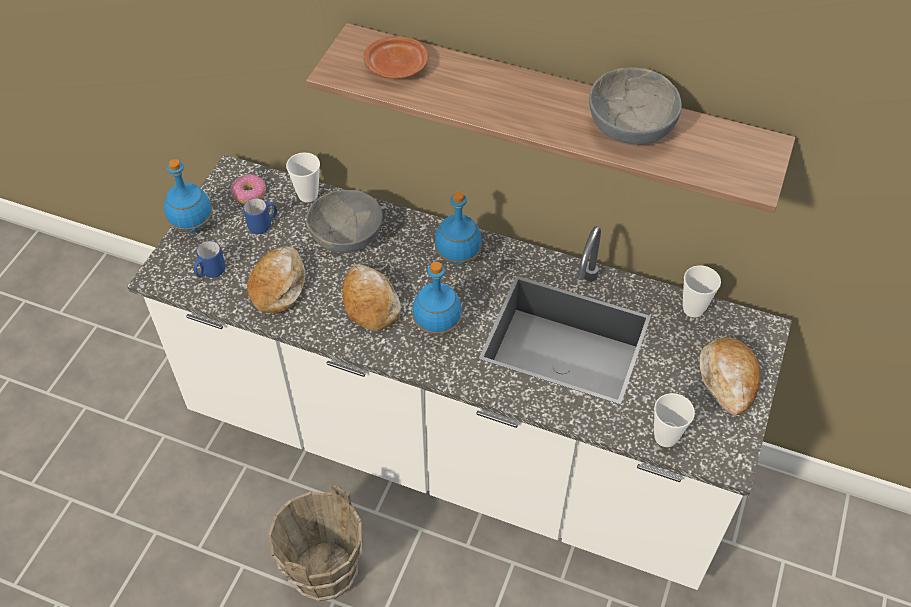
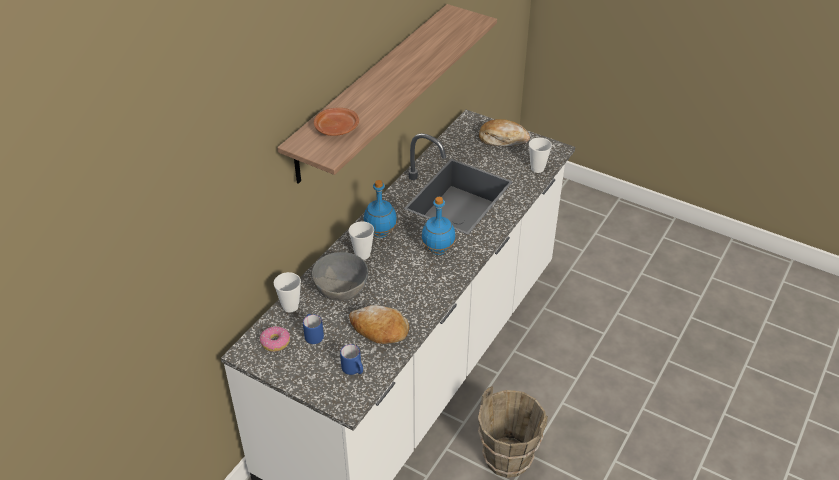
camera: 80 degrees left, 10 degrees down
blue bottle [164,159,212,234] -> none
bread [342,264,401,331] -> none
grey bowl [589,68,682,145] -> none
cup [683,265,721,318] -> cup moved to [349,221,374,260]

